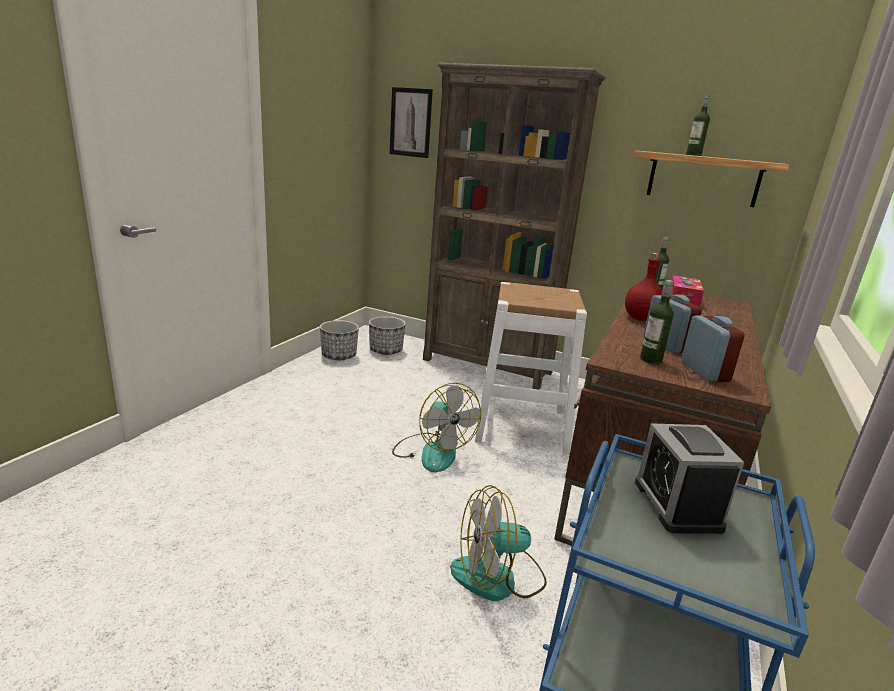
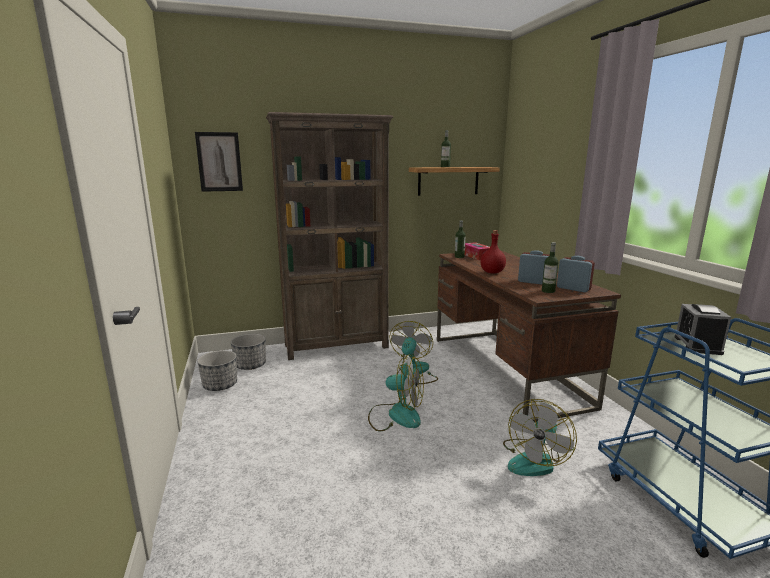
camera: 40 degrees left, 5 degrees down
white stool [475,282,587,455] -> fan [389,321,438,384]
alarm clock [635,423,744,534] -> alarm clock turned 60 degrees clockwise [675,304,731,355]

